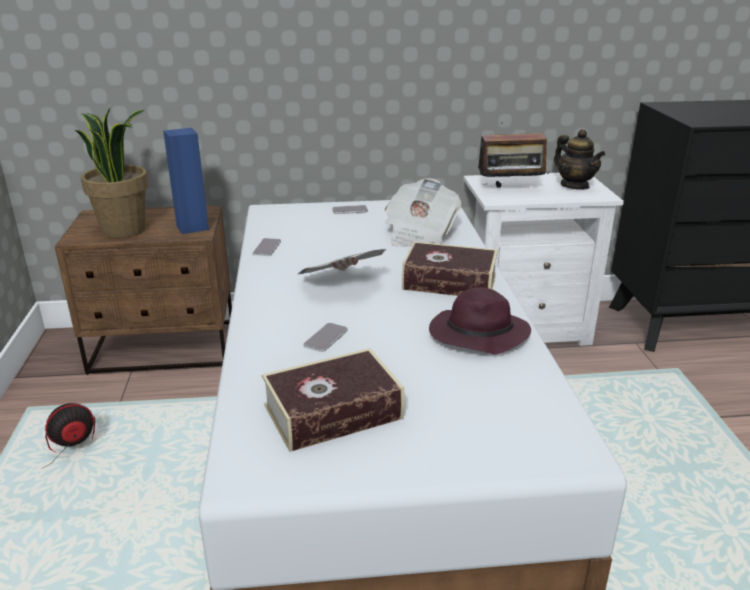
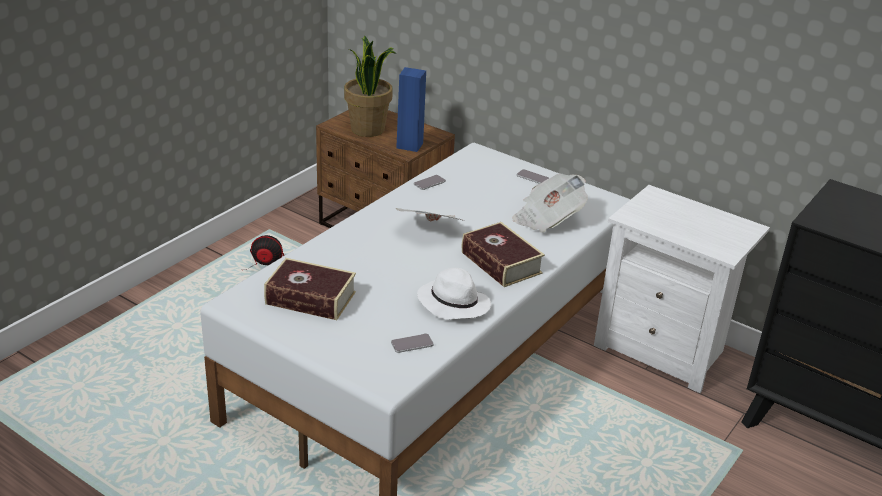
camera: 40 degrees right, 5 degrees up
phone [303,323,348,352] -> phone moved to [391,334,434,353]
purple hat [429,287,531,354] -> white hat [417,268,491,319]
radio [478,133,549,188] -> none
teapot [554,129,605,190] -> none

